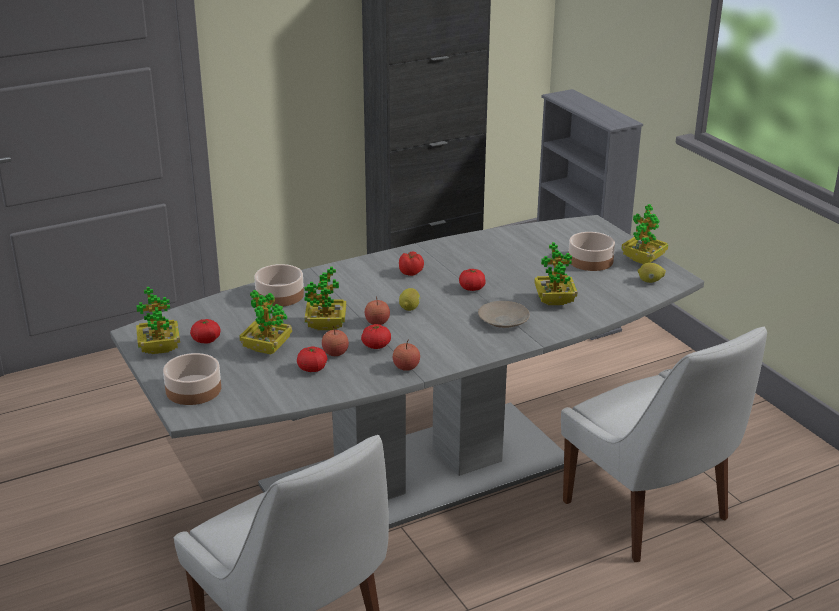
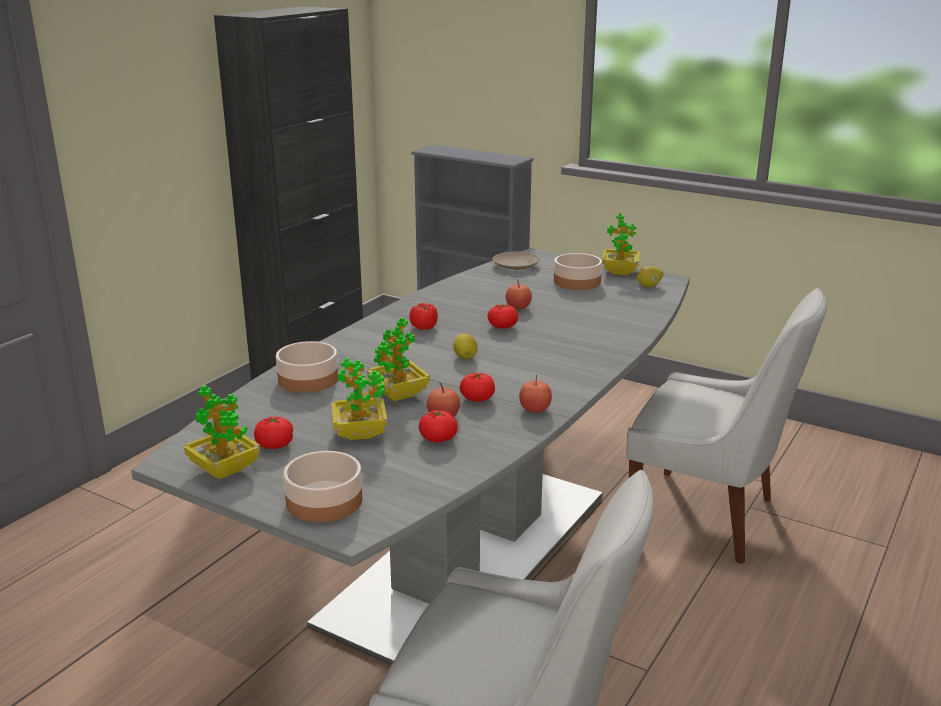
camera: 30 degrees left, 5 degrees down
apple [365,296,390,325] -> apple moved to [506,279,532,309]
beige plate [478,301,530,328] -> beige plate moved to [492,251,540,270]
potted plant [534,242,577,305] -> none

